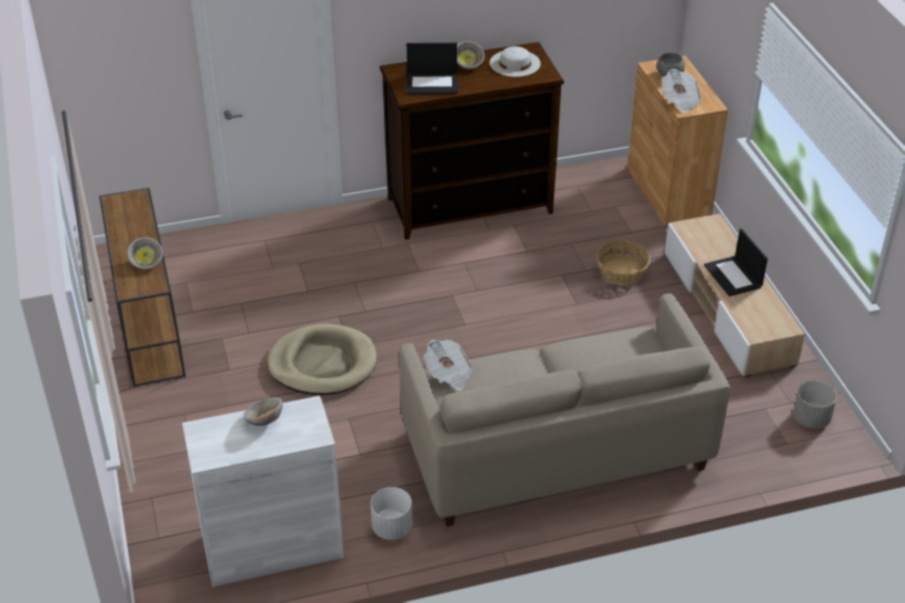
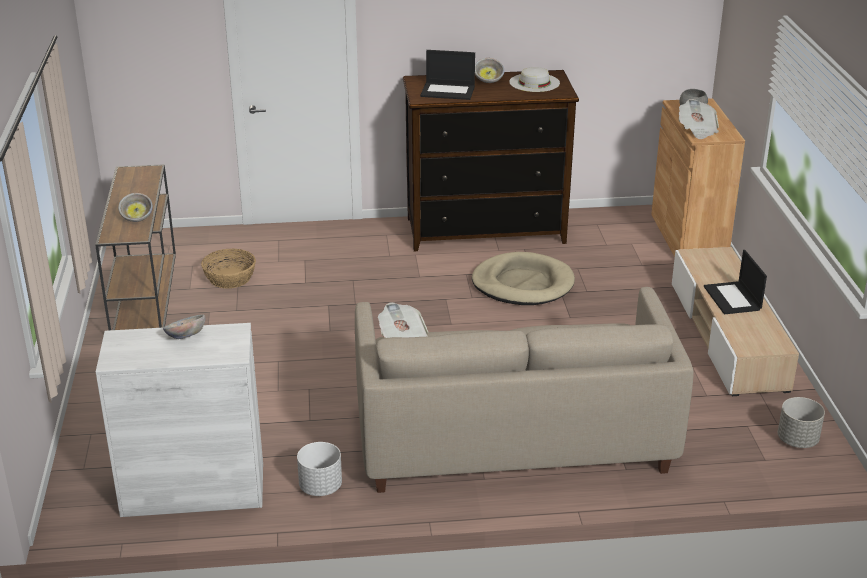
camera: 10 degrees right, 10 degrees down
beige dog bed [267,324,377,395] -> beige dog bed moved to [472,252,575,305]
basket [596,240,651,285] -> basket moved to [201,249,256,289]

